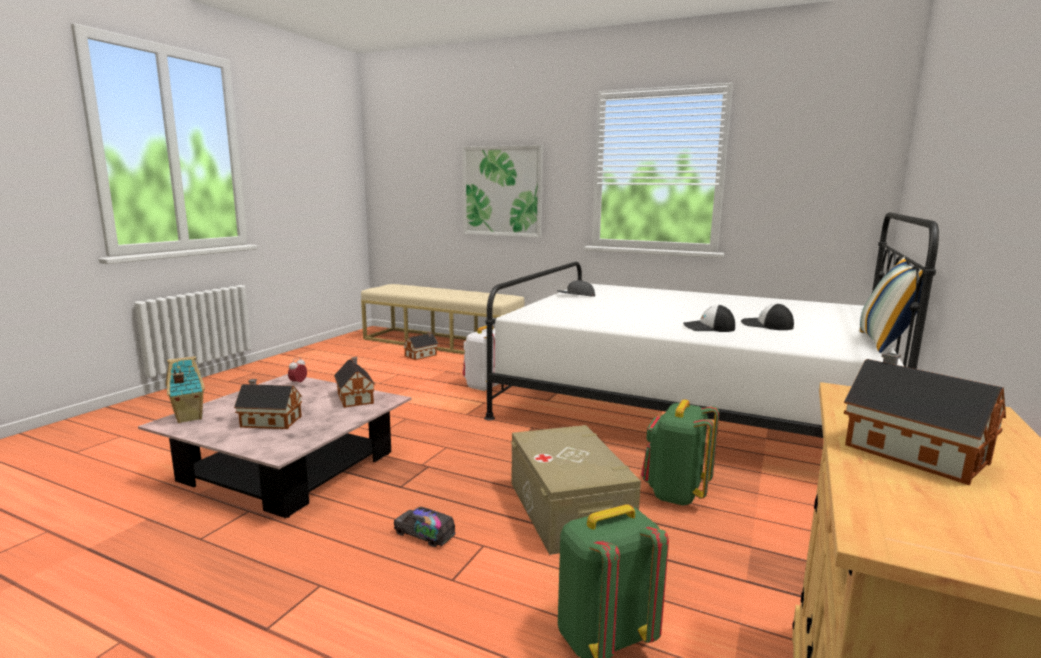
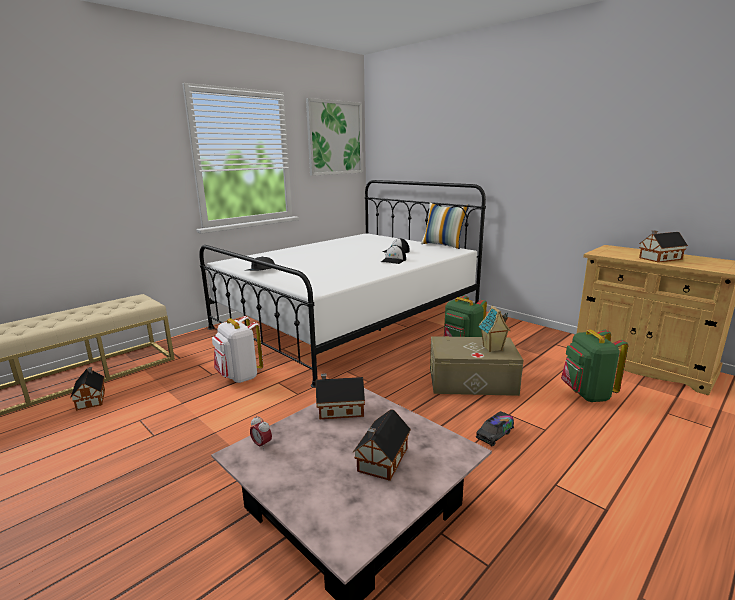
camera: 70 degrees left, 5 degrees up
toy house [166,356,205,423] -> toy house moved to [479,306,511,352]
picture [462,145,543,238] -> picture moved to [306,98,363,176]

